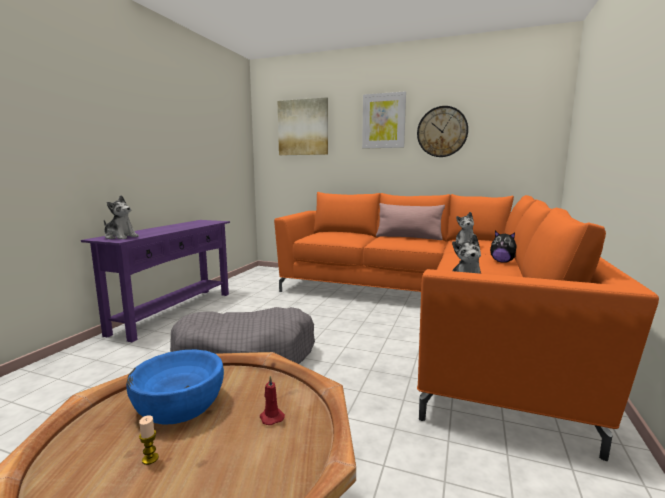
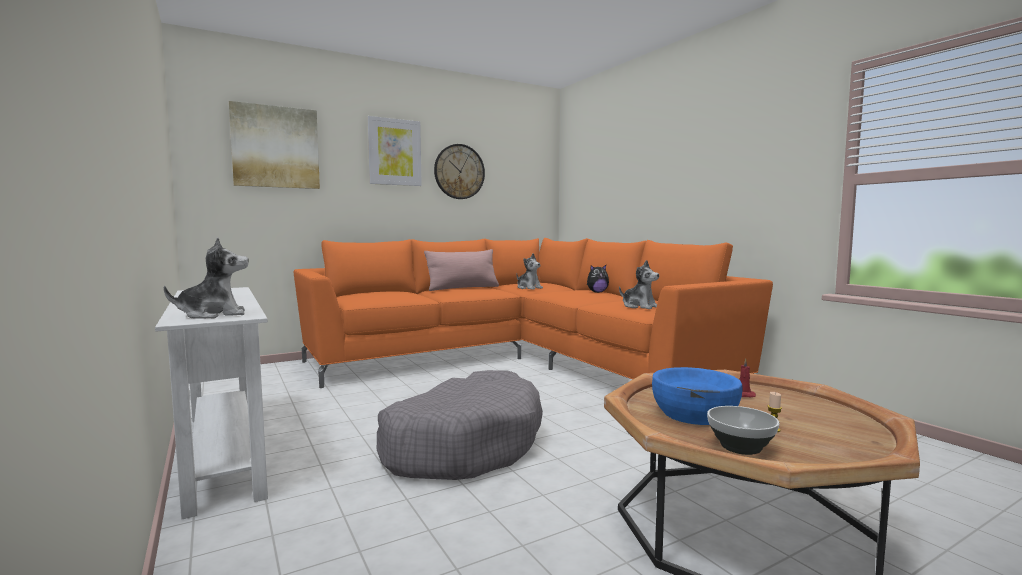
camera: 50 degrees left, 5 degrees down
purple console table [81,220,230,342] -> white console table [155,287,268,519]
none -> bowl [707,406,779,455]

